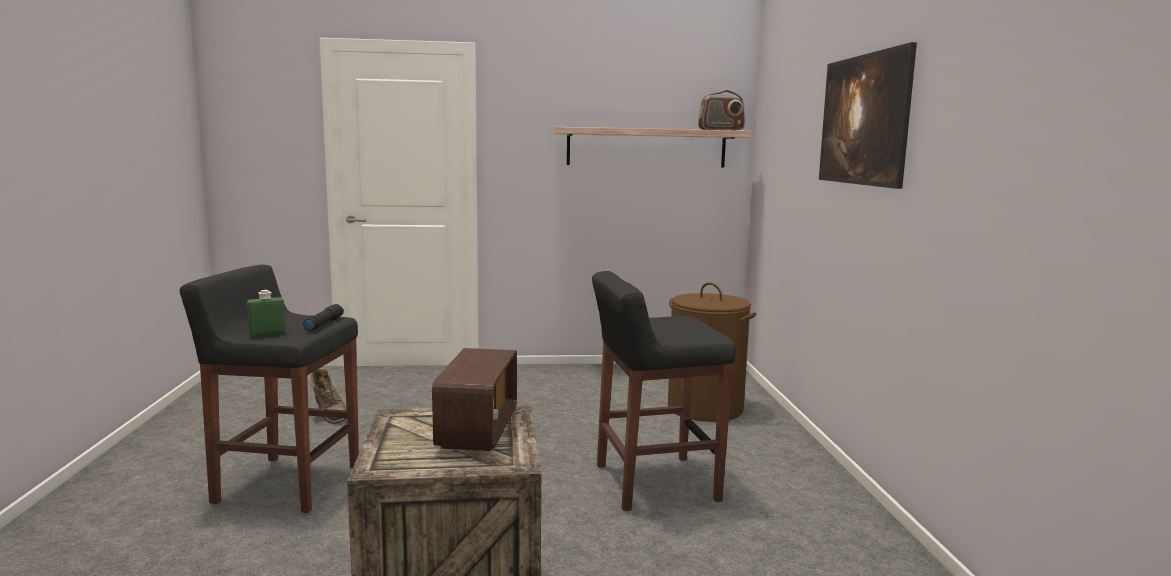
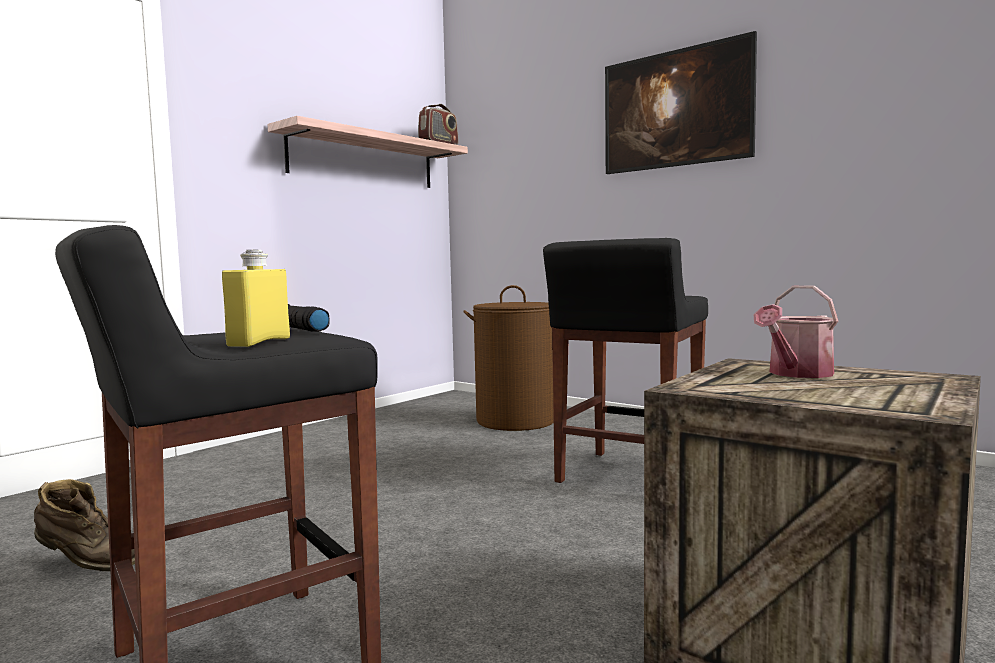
camera: 45 degrees left, 5 degrees down
green bottle [247,290,286,337] -> yellow bottle [222,250,290,347]
radio [432,348,517,451] -> watering can [754,286,838,378]

